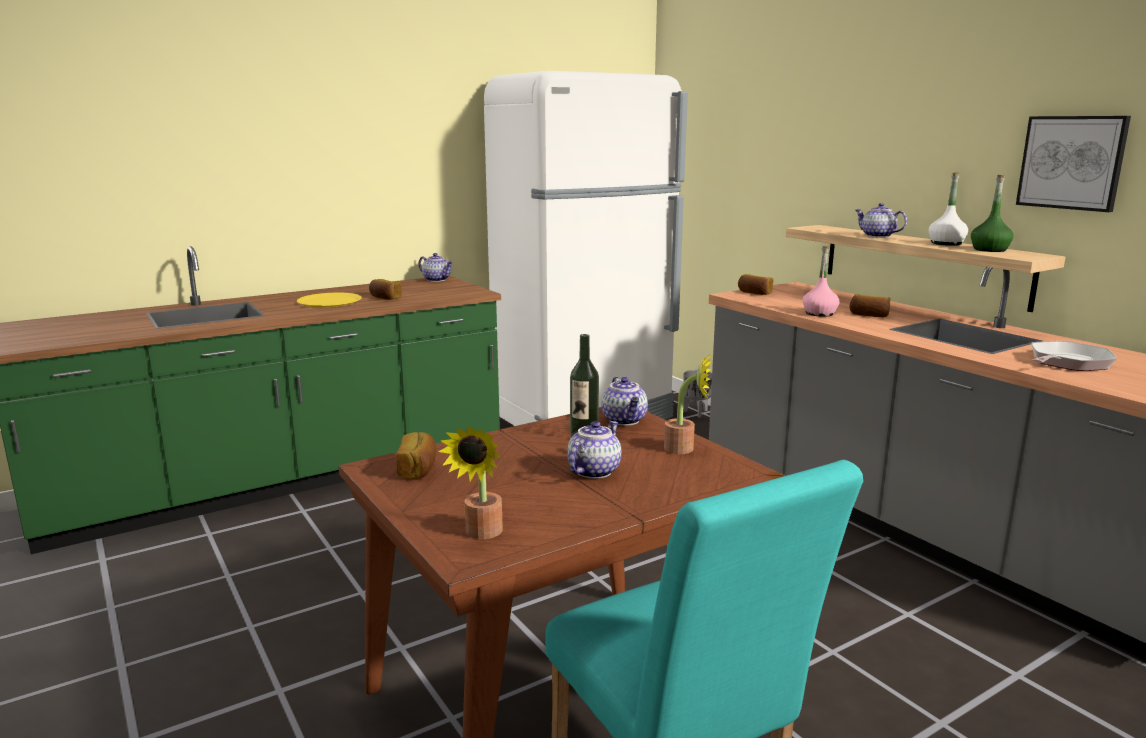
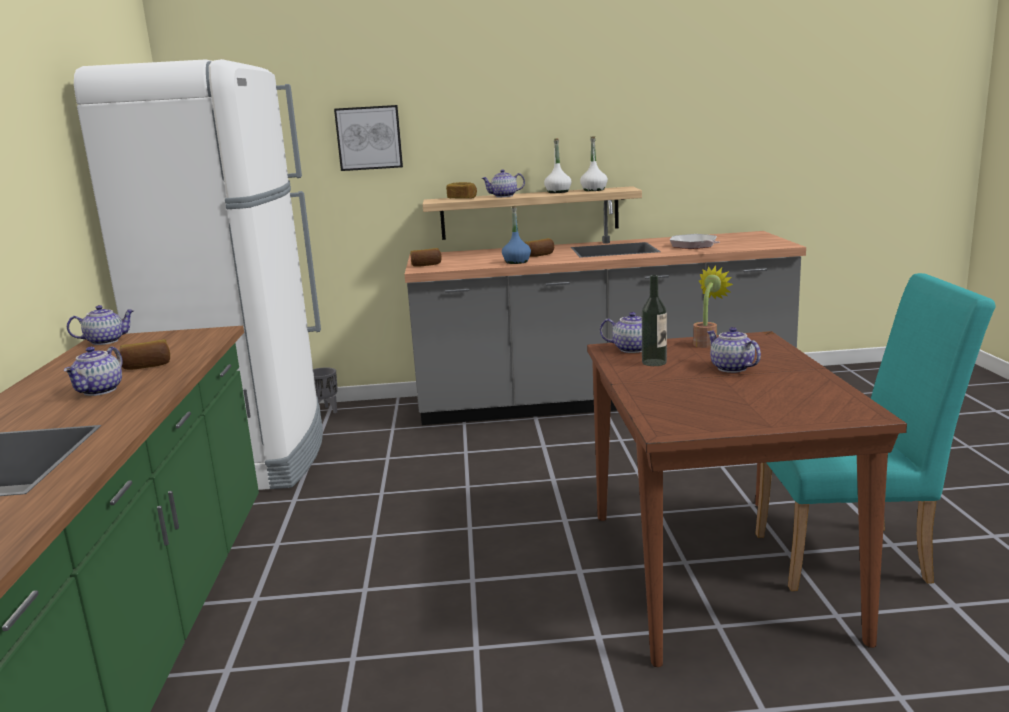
camera: 60 degrees left, 0 degrees up
yellow plate [297,293,362,307] -> teapot [64,347,122,396]
bread [396,432,436,479] -> bread moved to [446,182,477,199]
potted plant [439,426,503,539] -> none
pink bottle [803,246,840,317] -> blue bottle [502,206,531,264]
green bottle [971,175,1014,252] -> white bottle [580,136,608,191]
picture [1016,116,1131,212] -> picture moved to [334,105,403,171]

